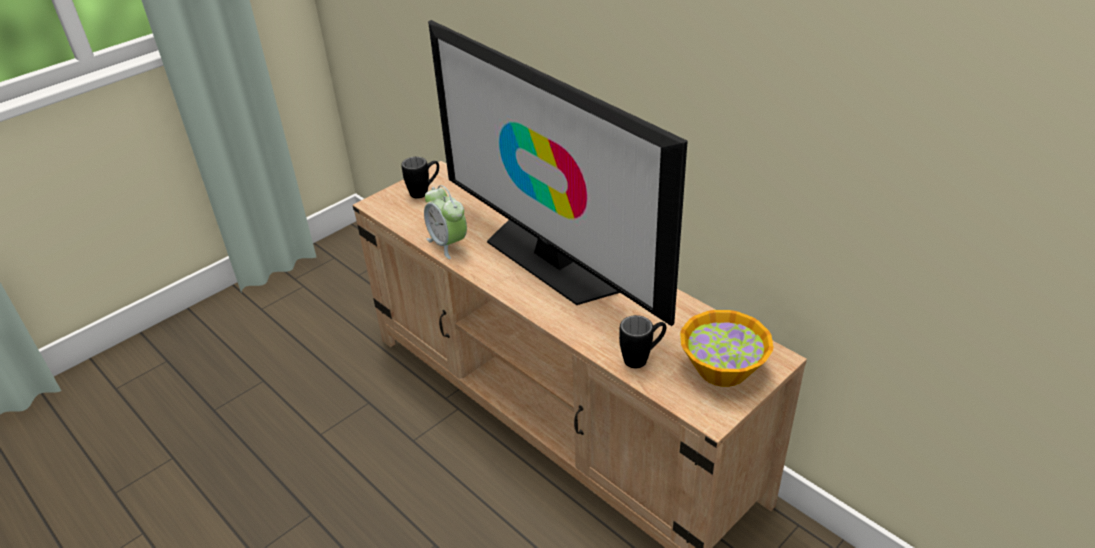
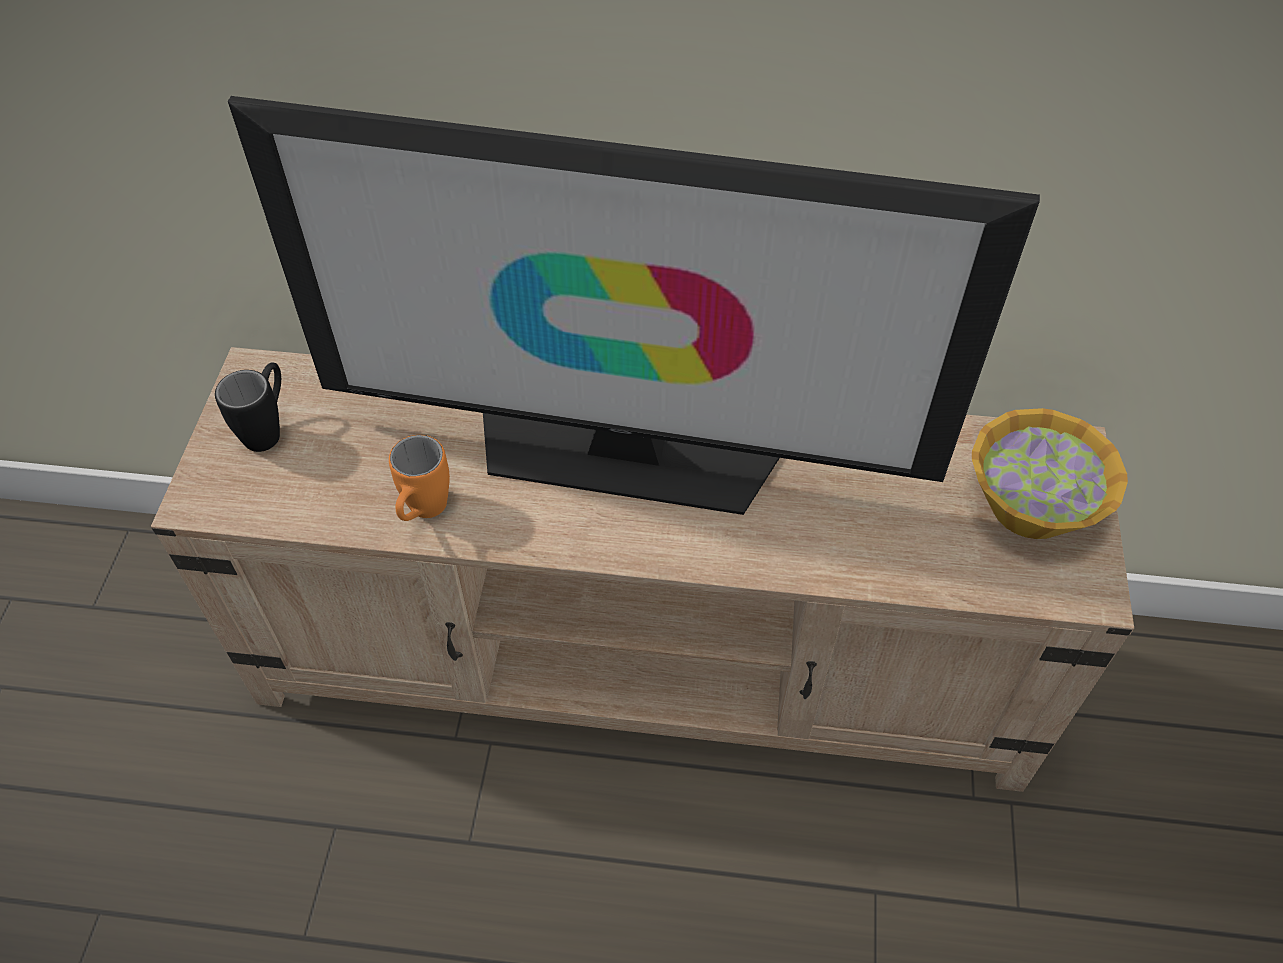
camera: 40 degrees left, 15 degrees up
alarm clock [424,185,467,259] -> orange mug [389,435,450,521]
black mug [619,315,666,368] -> none

